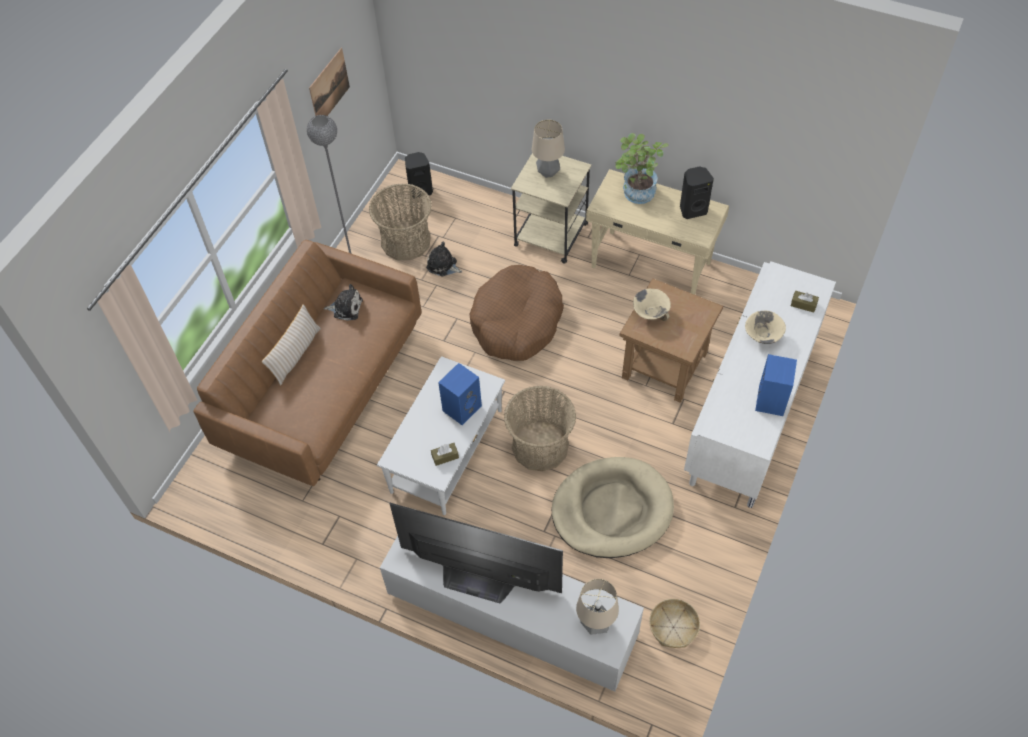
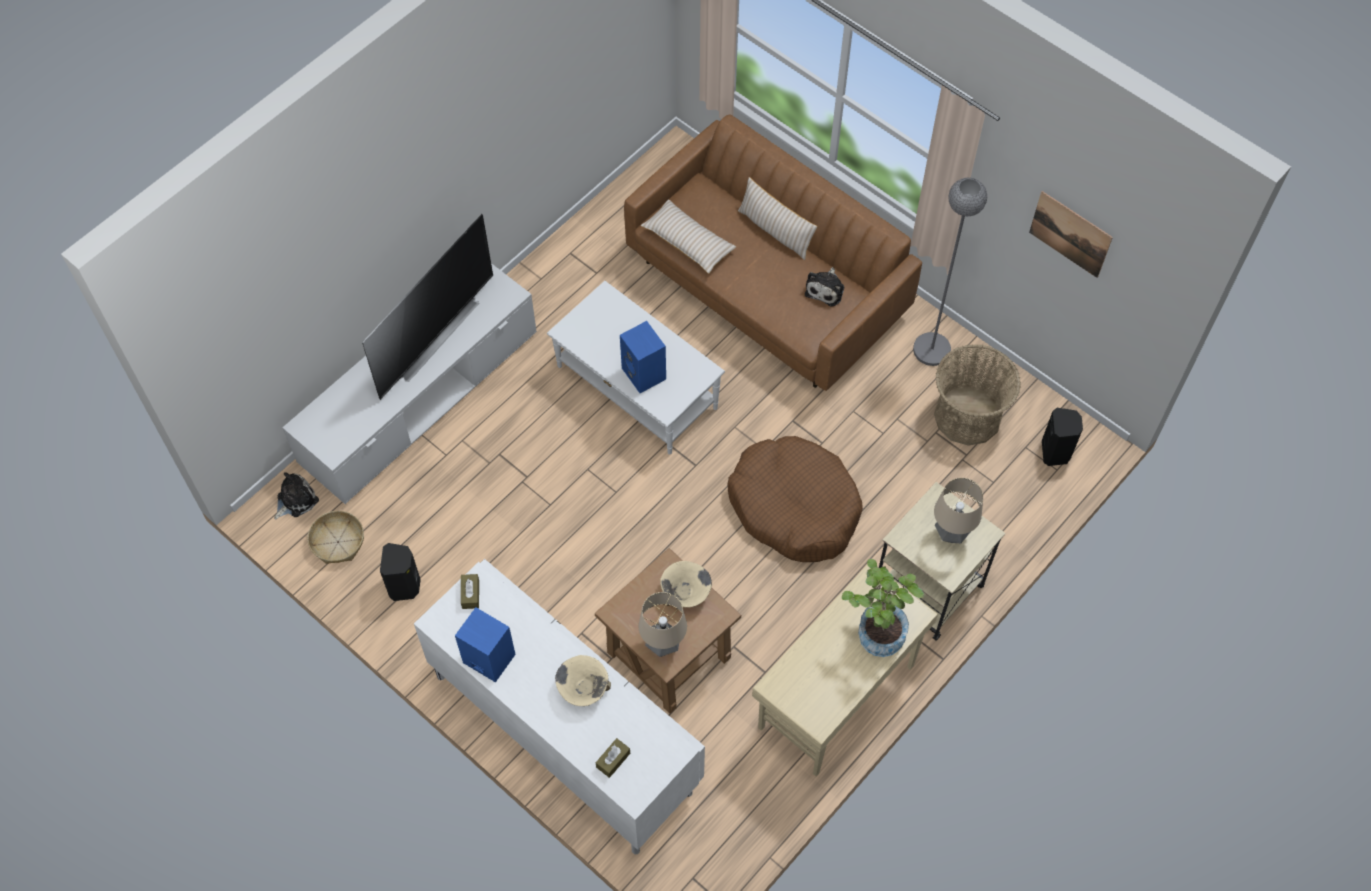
camera: 105 degrees right, 5 degrees up
plush toy [426,242,462,277] -> plush toy moved to [274,472,319,519]
brown tissue box [431,443,459,466] -> brown tissue box moved to [461,574,479,609]
basket [504,386,576,471] -> none
beige dog bed [552,457,674,558] -> none
table lamp [576,579,619,635] -> table lamp moved to [639,592,687,657]
black speaker [680,166,714,219] -> black speaker moved to [380,543,421,601]
none -> beige pillow [640,199,736,274]

